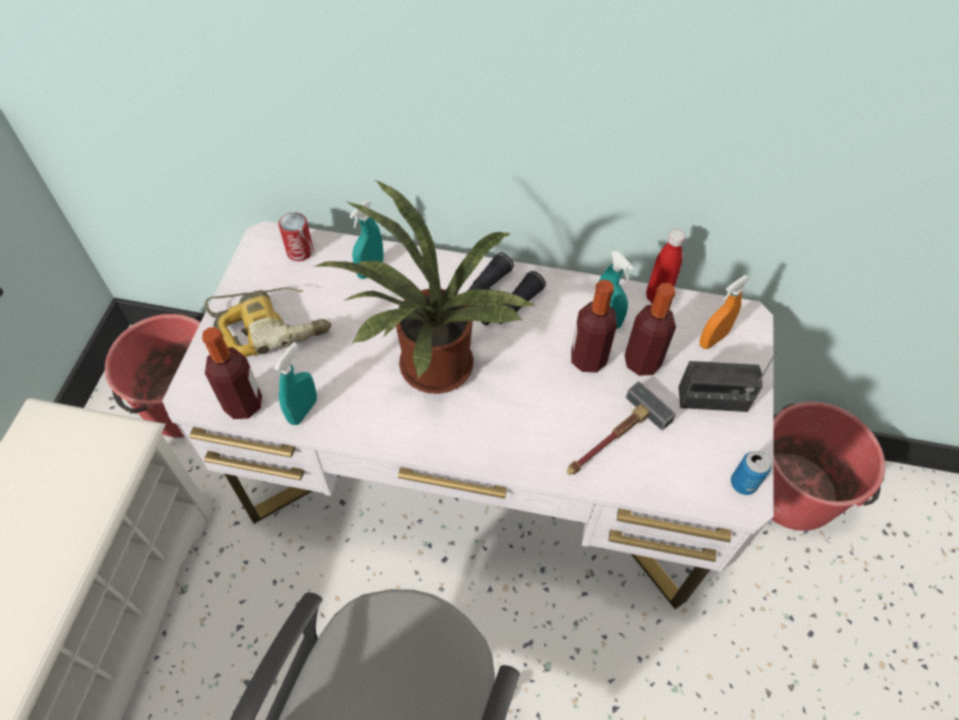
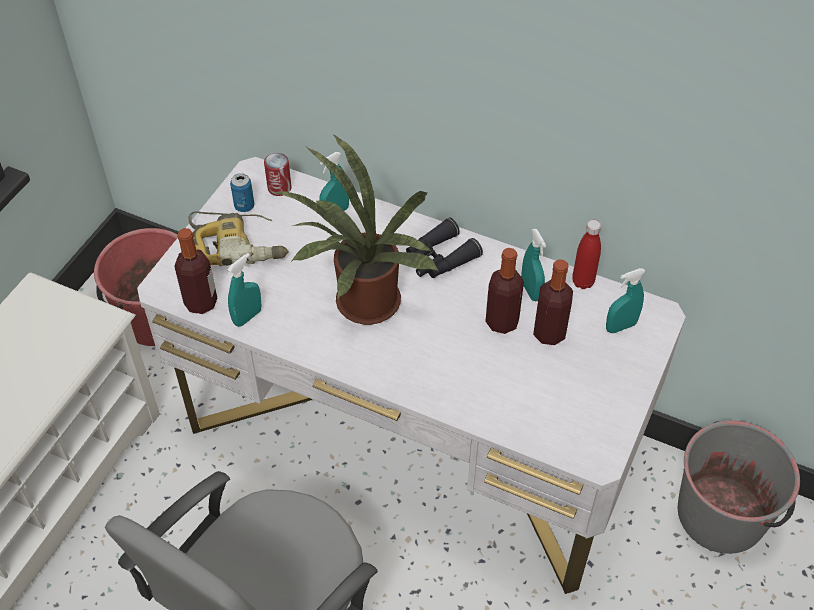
camera: 15 degrees right, 5 degrees down
hammer [567,381,676,475] -> none
radio [678,351,777,412] -> none
orange spray bottle [700,275,749,349] -> turquoise spray bottle [606,268,646,333]
can [731,451,771,495] -> can moved to [230,173,254,212]
red bucket [771,402,885,531] -> grey bucket [678,420,800,554]

